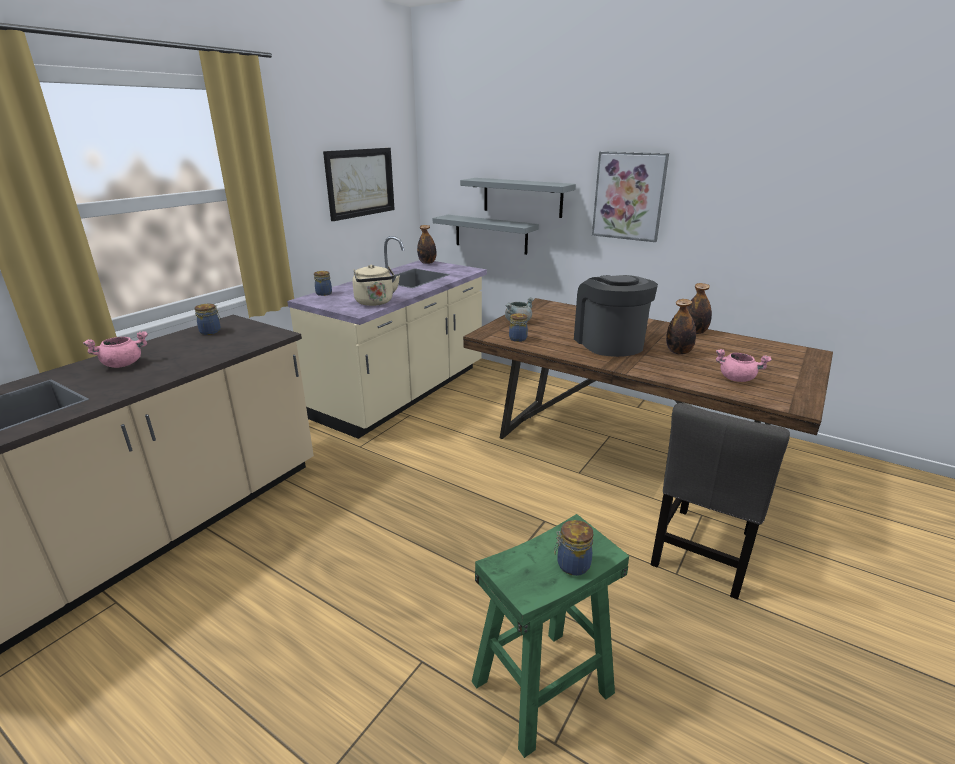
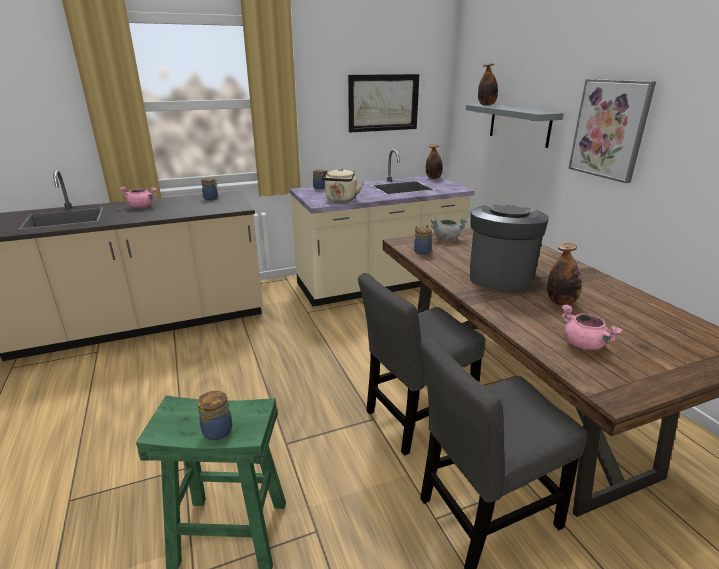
camera: 35 degrees right, 0 degrees up
grey shelf [433,215,539,255] -> none
bottle [687,283,712,334] -> bottle moved to [478,63,498,106]
none -> grey chair [358,273,485,456]

